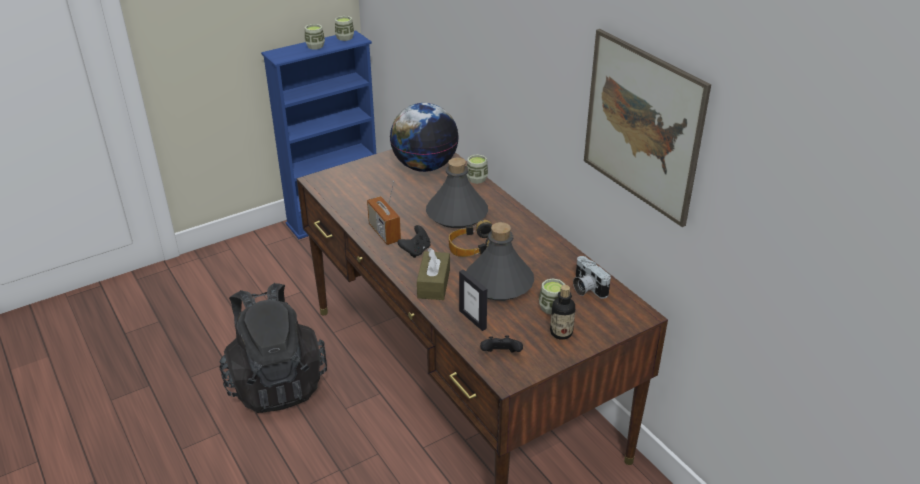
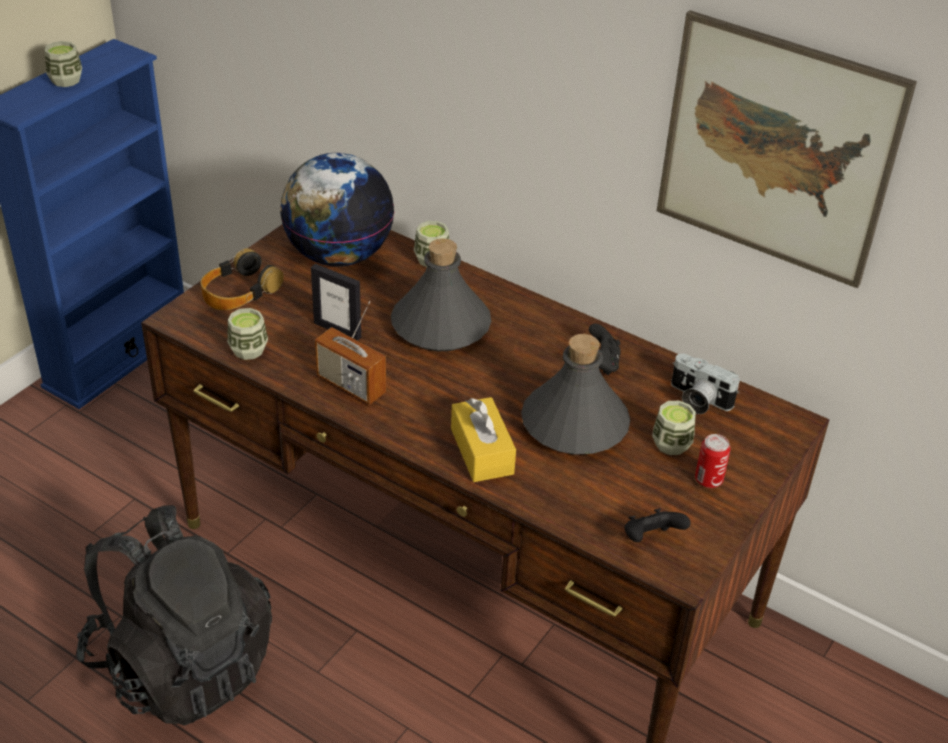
camera: 25 degrees left, 5 degrees up
cup [335,16,354,41] -> cup moved to [227,308,268,360]
black game controller [397,225,430,258] -> black game controller moved to [589,324,621,375]
brown tissue box [417,248,450,300] -> yellow tissue box [451,397,516,482]
headphones [449,220,493,257] -> headphones moved to [201,248,284,310]
picture frame [459,269,487,331] -> picture frame moved to [311,264,361,341]
bottle [550,285,576,340] -> can [695,434,731,488]

